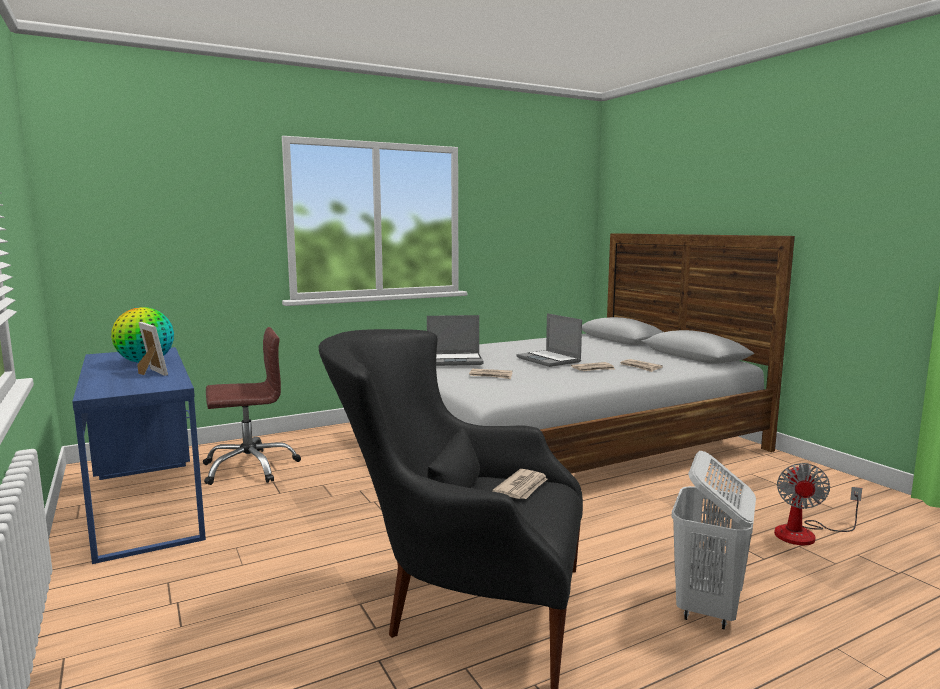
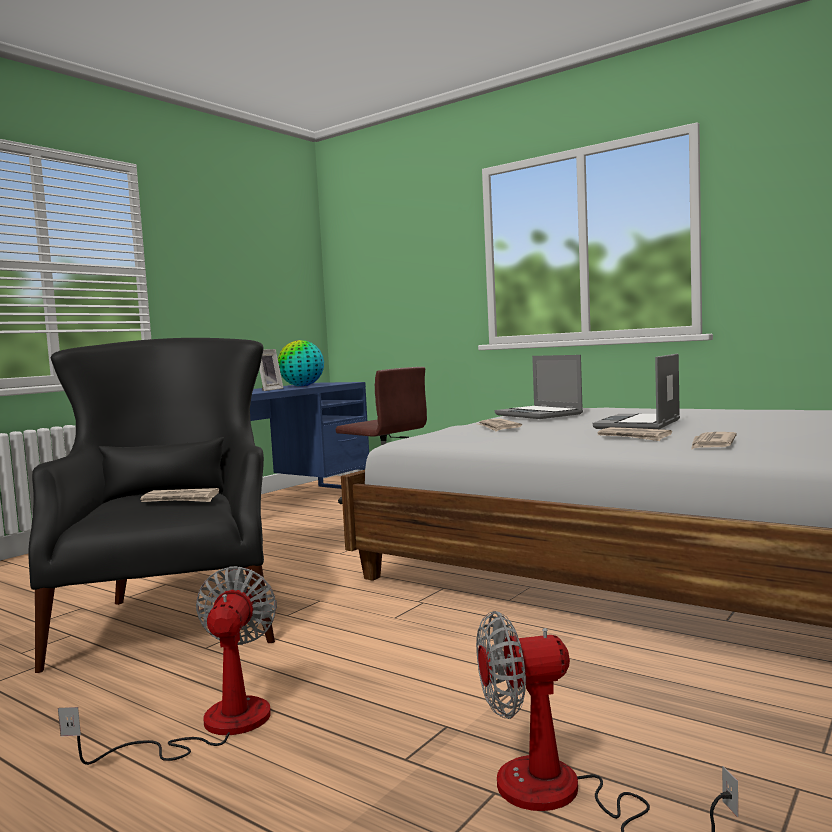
camera: 65 degrees right, 5 degrees down
white laundry basket [672,451,756,630] -> fan [58,566,277,765]

